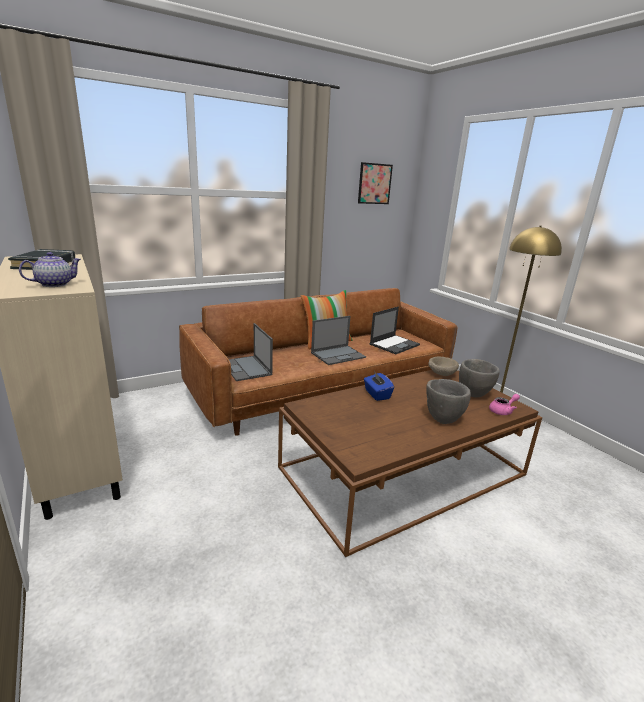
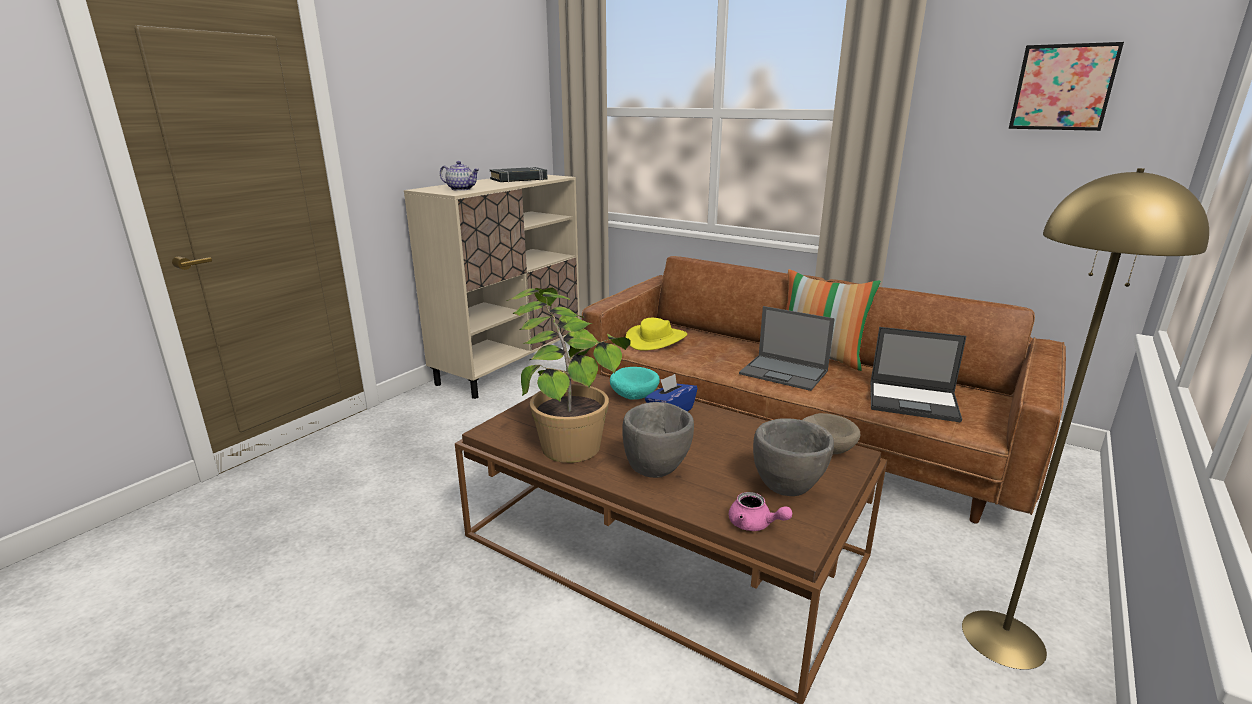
camera: 65 degrees right, 0 degrees up
laptop [229,323,273,381] -> yellow hat [626,318,687,351]
none -> potted plant [507,287,631,463]
none -> turquoise bowl [610,367,660,400]

